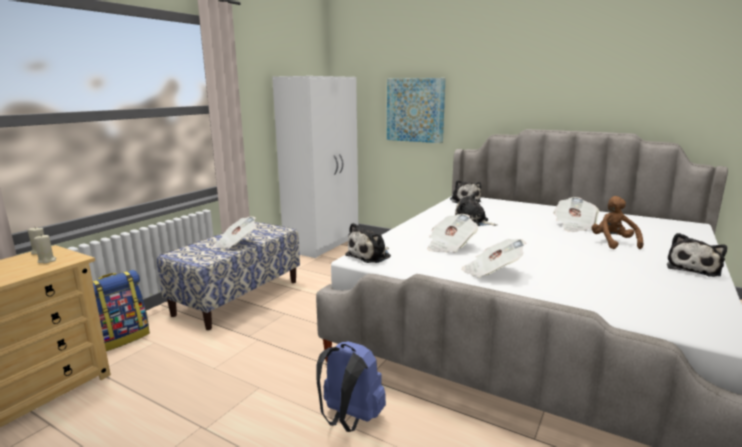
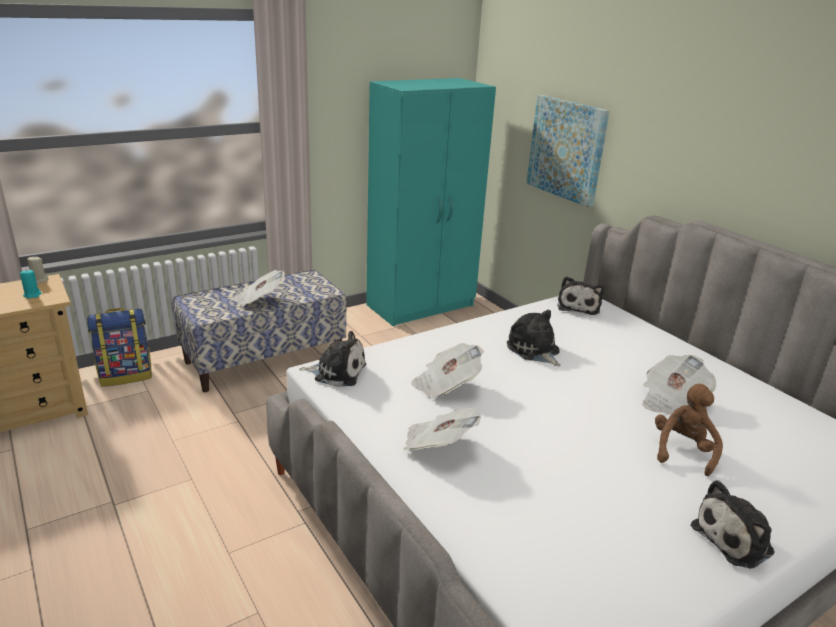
camera: 25 degrees right, 10 degrees up
beige candle [34,234,56,263] -> turquoise candle [20,269,41,299]
white wardrobe [272,76,358,258] -> turquoise wardrobe [366,78,496,326]
blue backpack [316,341,386,432] -> none
plush toy [345,223,391,263] -> plush toy turned 150 degrees counterclockwise [299,331,366,387]

